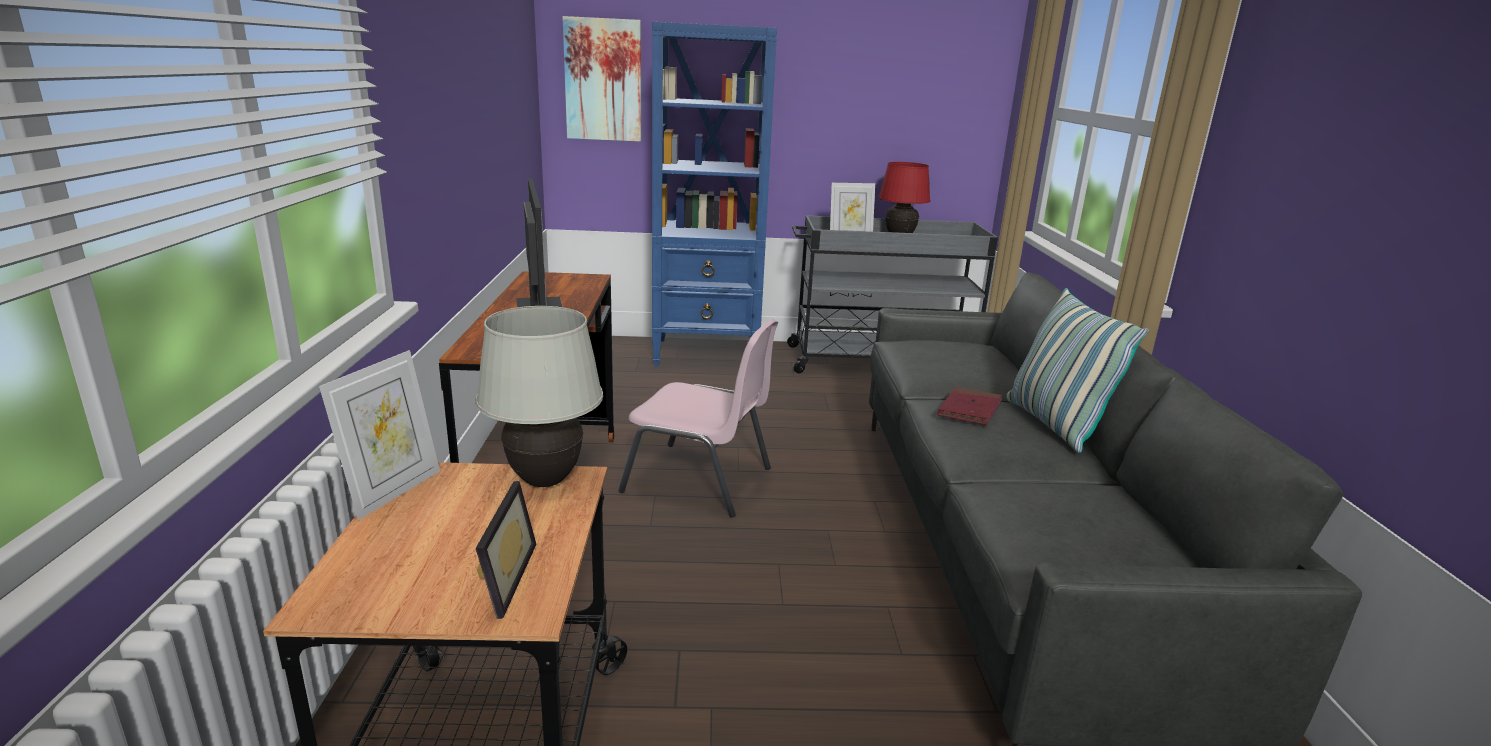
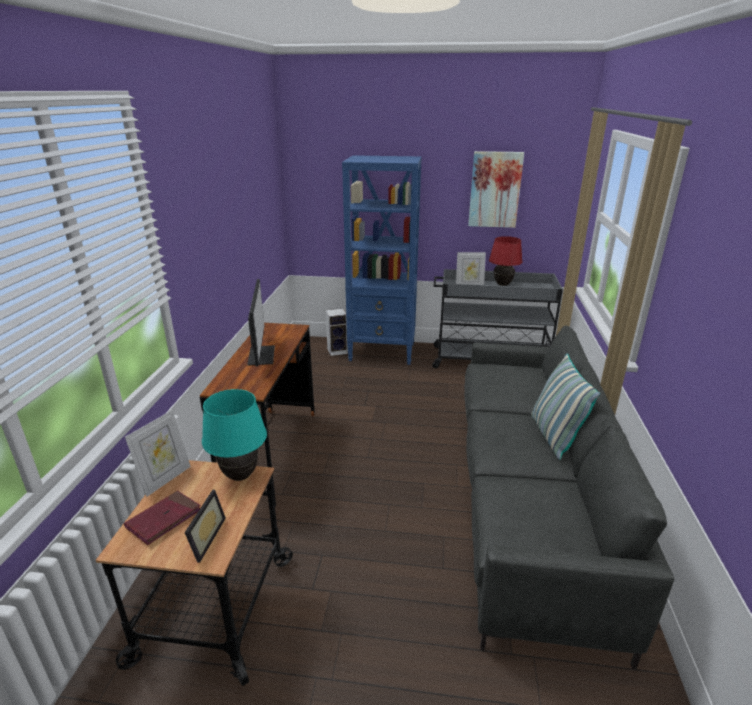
camera: 10 degrees right, 5 degrees up
white table lamp [476,306,603,487] -> turquoise table lamp [202,389,267,481]
picture [562,16,641,142] -> picture moved to [468,151,524,228]
pink chair [618,319,778,517] -> none
red book [938,387,1002,425] -> red book moved to [124,491,201,545]
none -> speaker [326,309,348,356]

